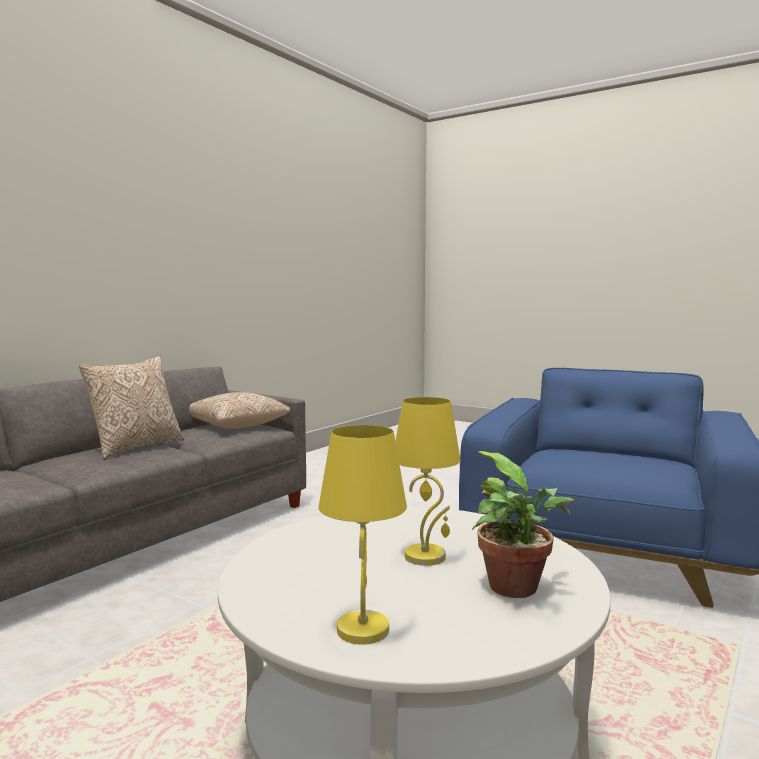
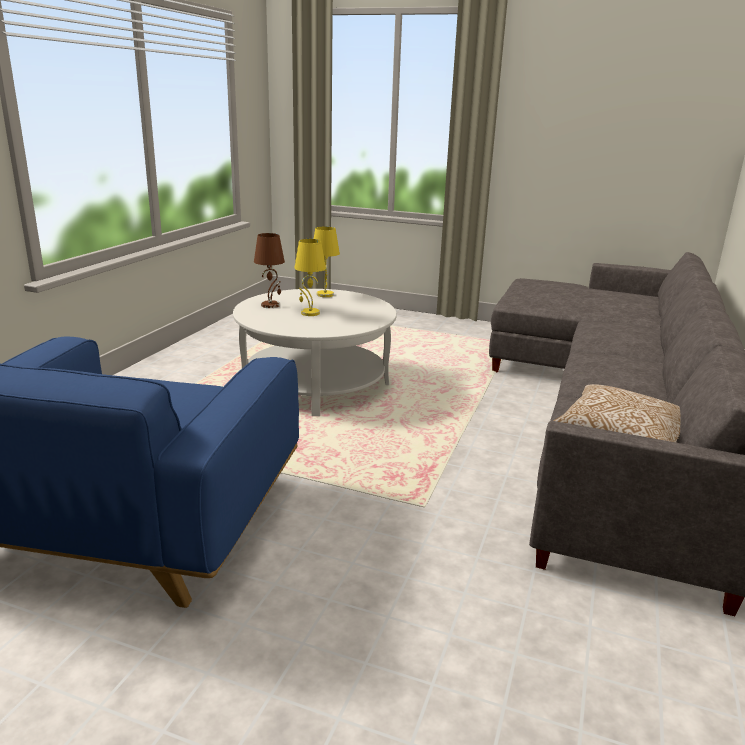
camera: 165 degrees right, 15 degrees up
pillow [79,356,184,460] -> none
potted plant [472,451,574,598] -> brown table lamp [254,233,285,308]

